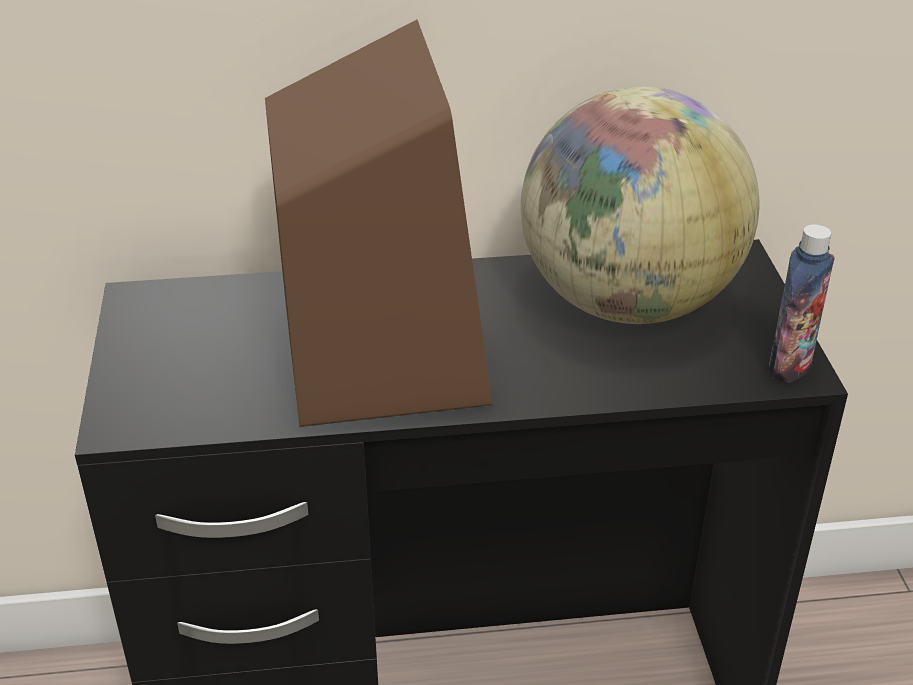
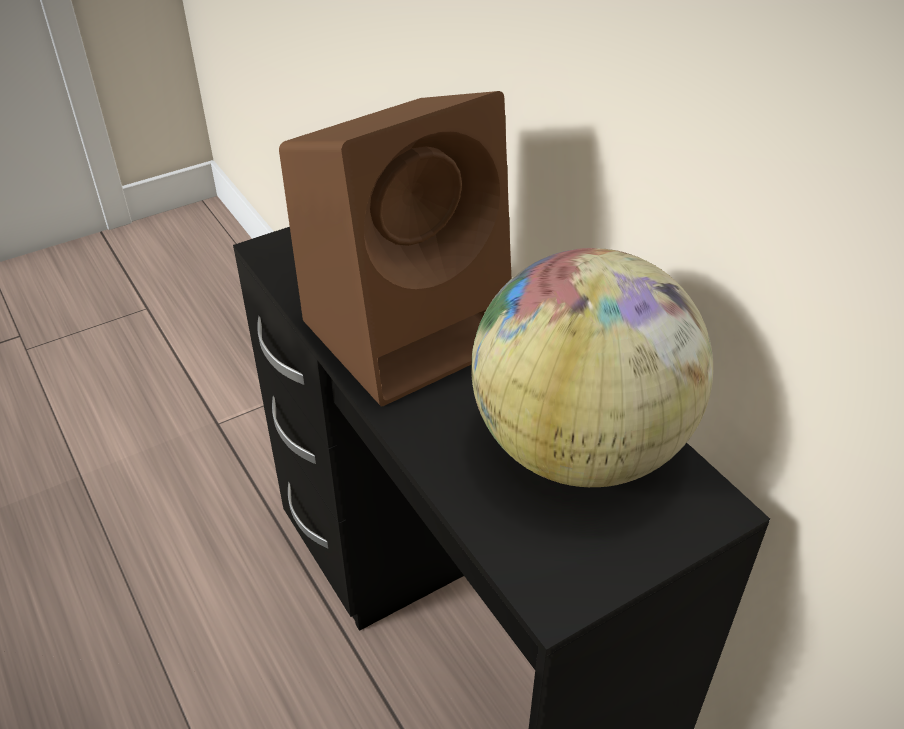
camera: 65 degrees right, 5 degrees up
bottle [769,224,834,383] -> none

